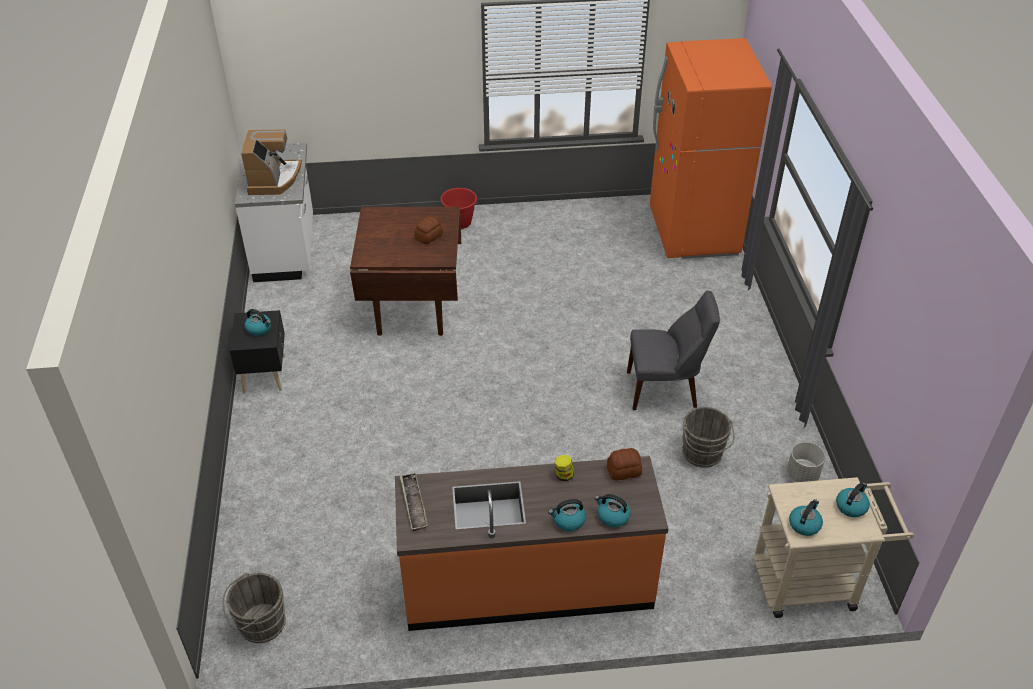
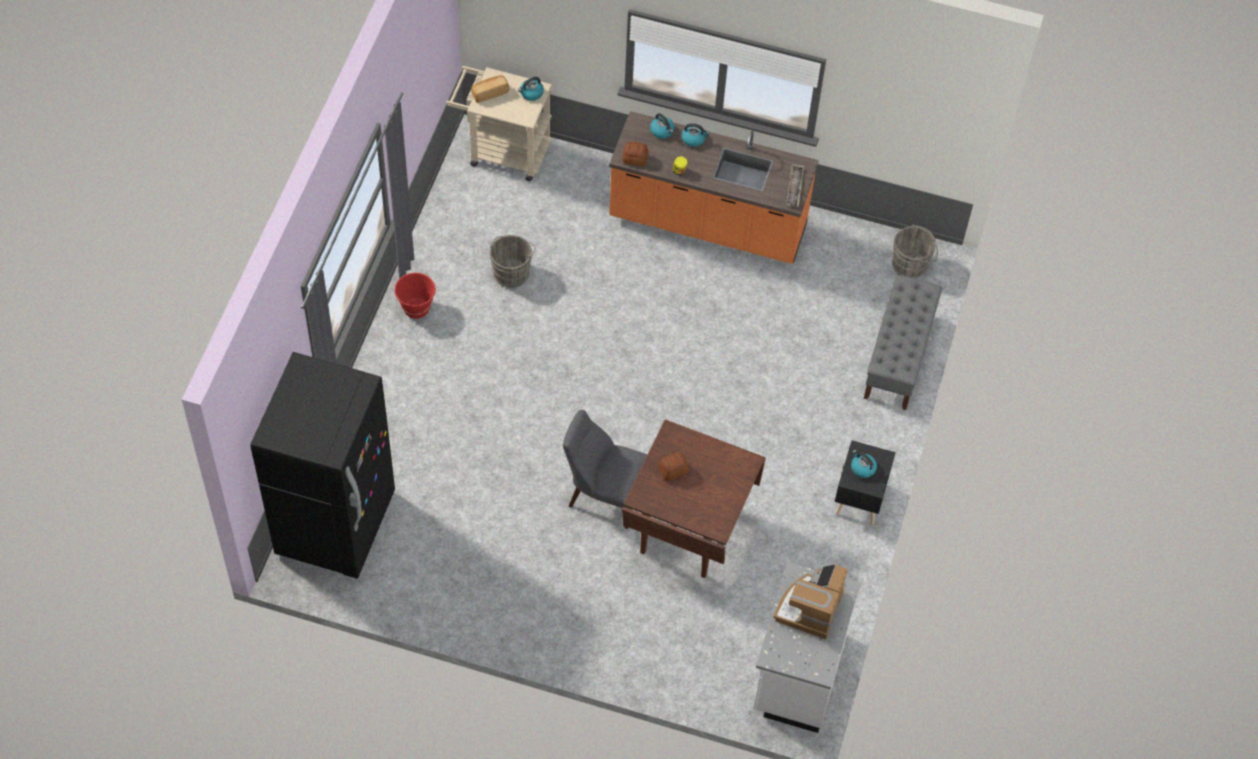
camera: 160 degrees left, 15 degrees up
red bucket [441,188,478,229] -> red bucket moved to [394,273,436,319]
grey chair [627,290,720,410] -> grey chair moved to [563,410,647,529]
orange fridge [650,38,772,259] -> black fridge [250,352,395,579]
grey planter [787,442,825,482] -> none
kettle [836,482,870,517] -> bread [471,75,509,103]
none -> grey bench [864,275,942,410]

